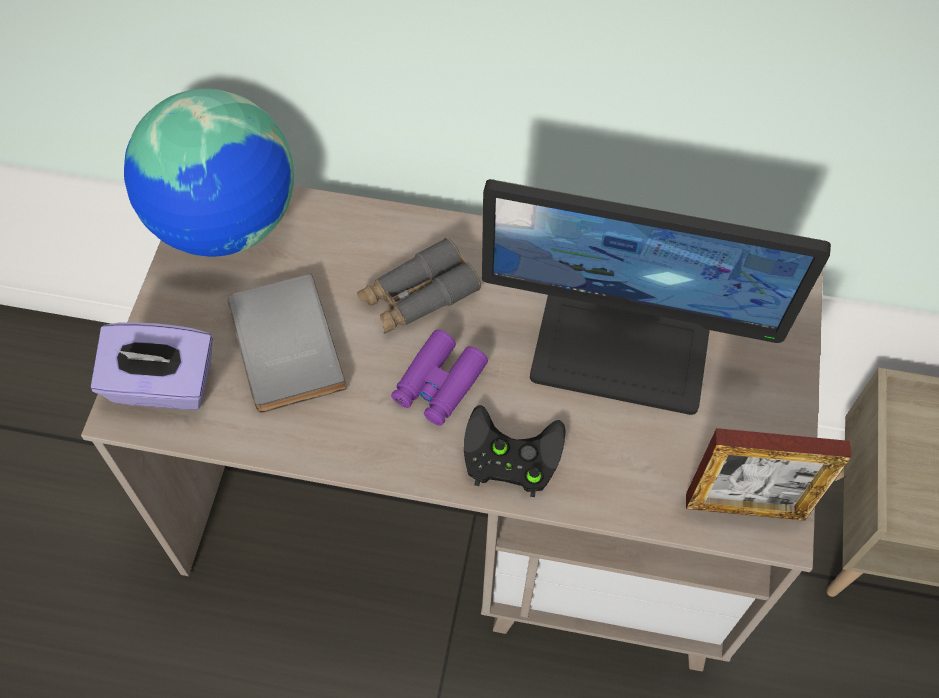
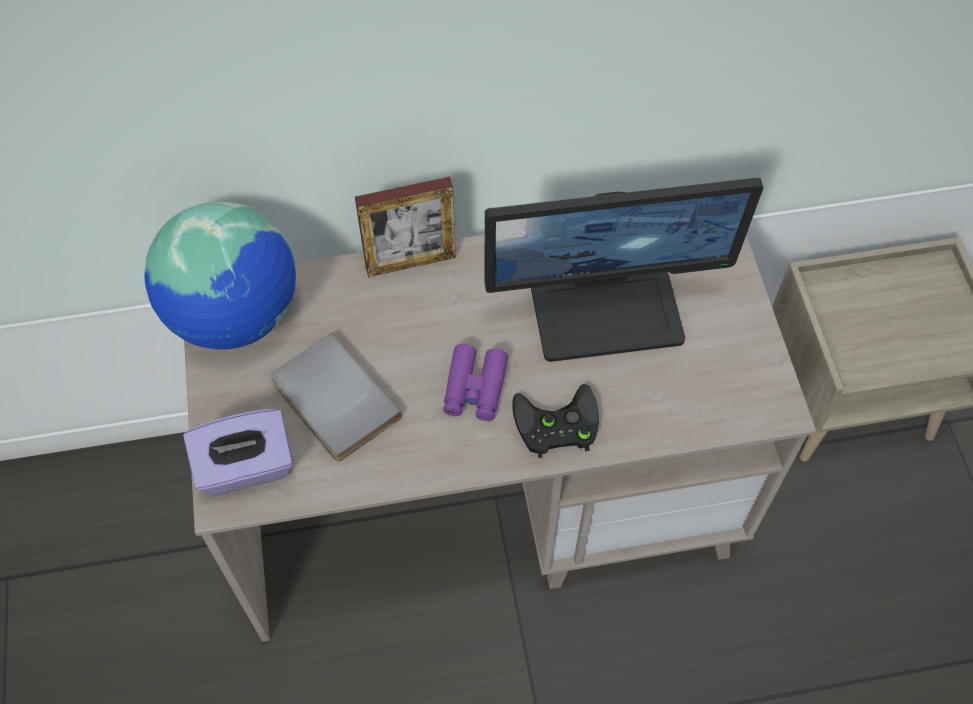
camera: 20 degrees left, 0 degrees up
grey binoculars [357,238,481,334] -> none
picture frame [686,428,852,521] -> picture frame moved to [355,177,456,277]

